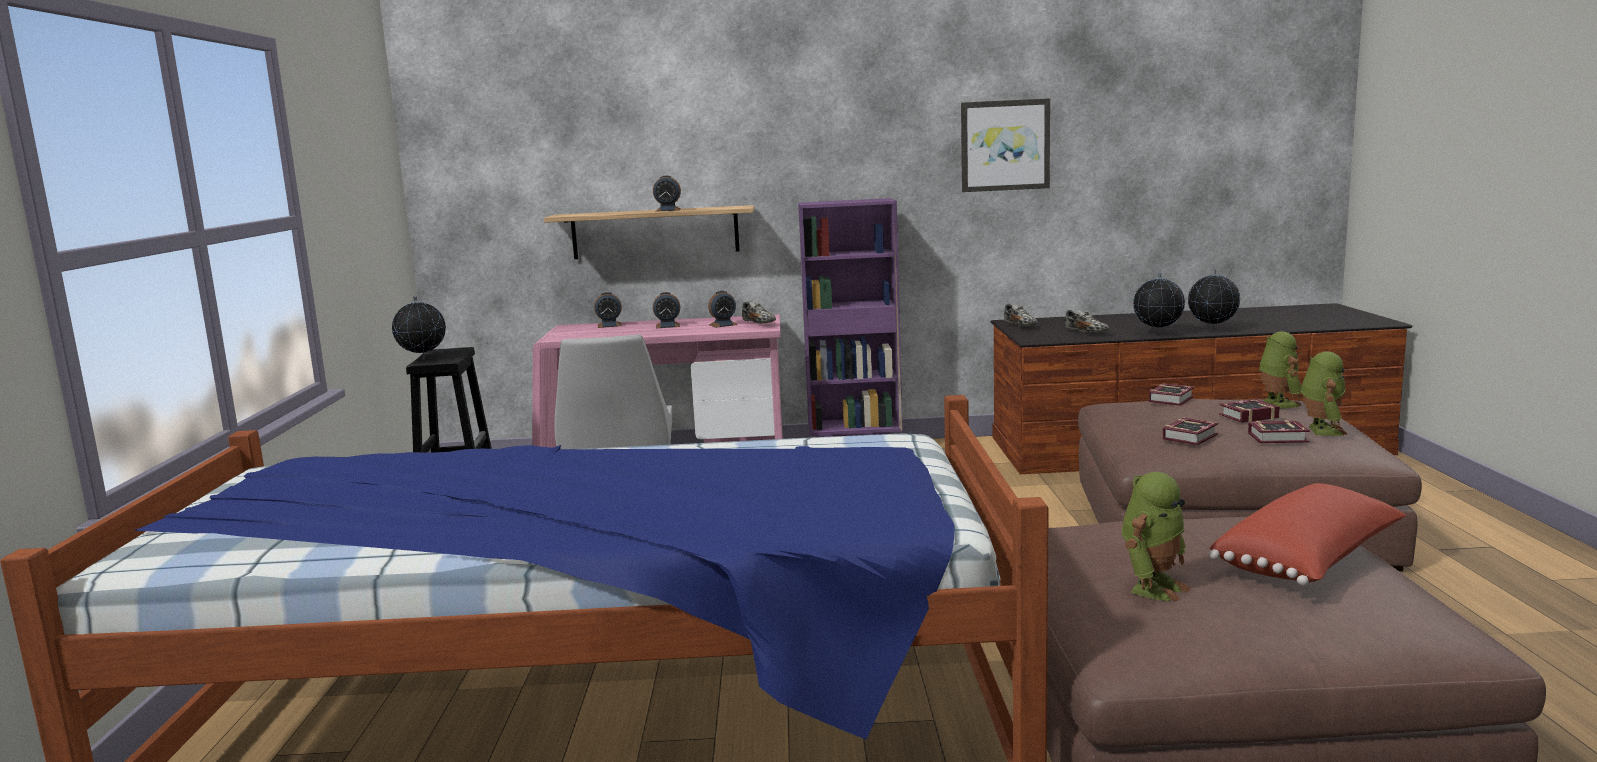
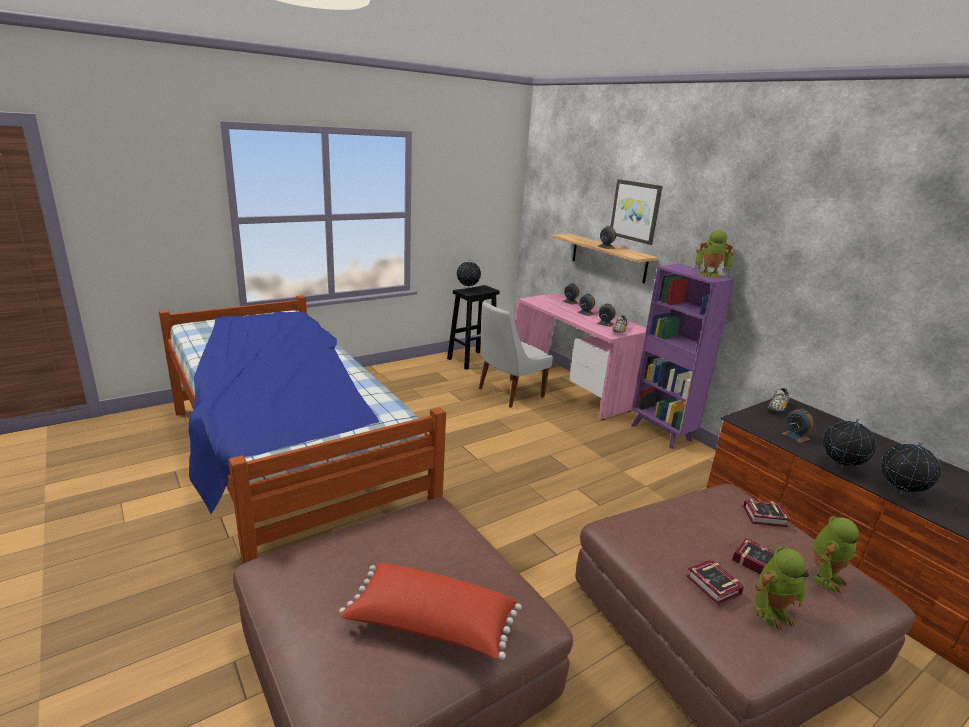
camera: 55 degrees right, 10 degrees up
picture [961,98,1050,192] -> picture moved to [611,179,663,245]
shoe [1065,310,1109,333] -> alarm clock [781,409,814,443]
toy robot [1122,472,1191,601] -> toy robot moved to [695,230,734,278]
book [1163,418,1218,445] -> none

